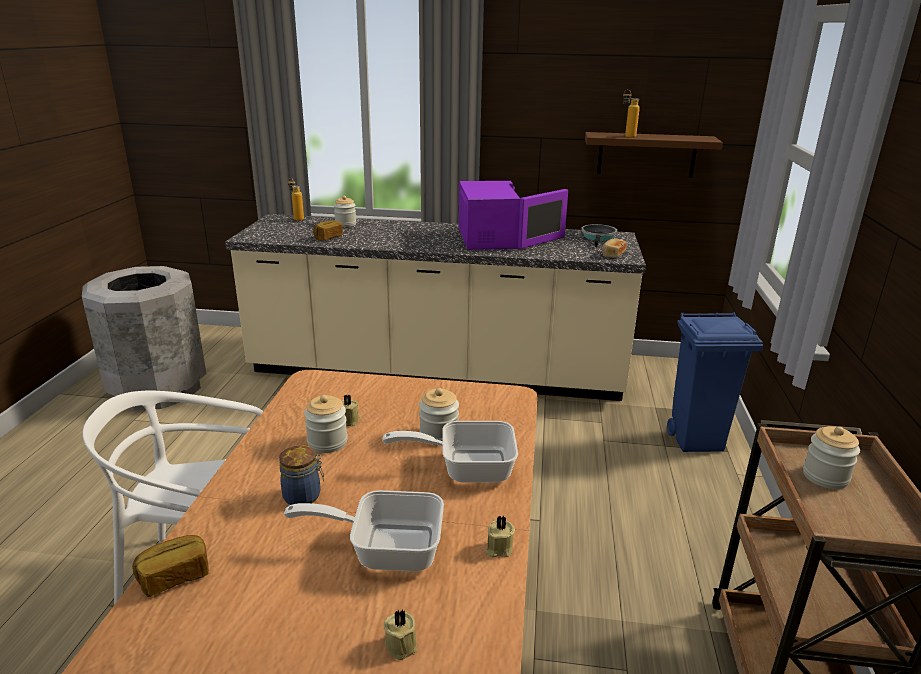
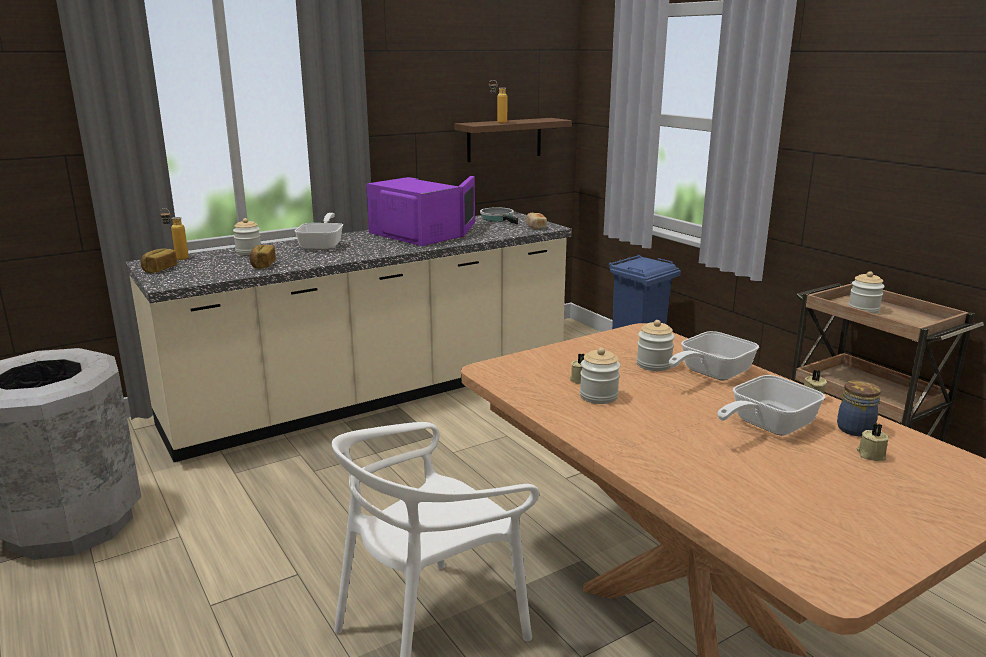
camera: 40 degrees left, 5 degrees down
bread [132,535,209,597] -> bread moved to [141,249,177,273]
jar [279,445,324,505] -> jar moved to [837,380,881,437]
none -> frying pan [295,213,343,250]

